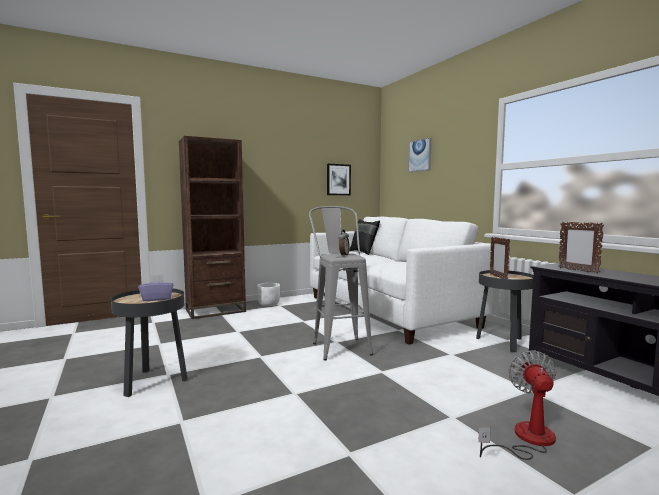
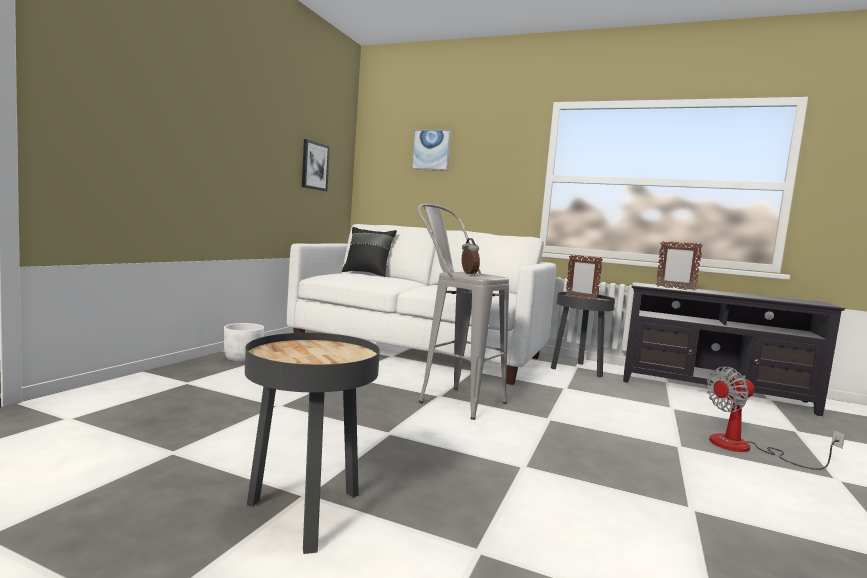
camera: 40 degrees left, 0 degrees up
purple tissue box [138,274,174,301] -> none
brown bookcase [179,136,246,319] -> none
fan [478,350,556,460] -> fan turned 75 degrees counterclockwise [706,367,845,470]

